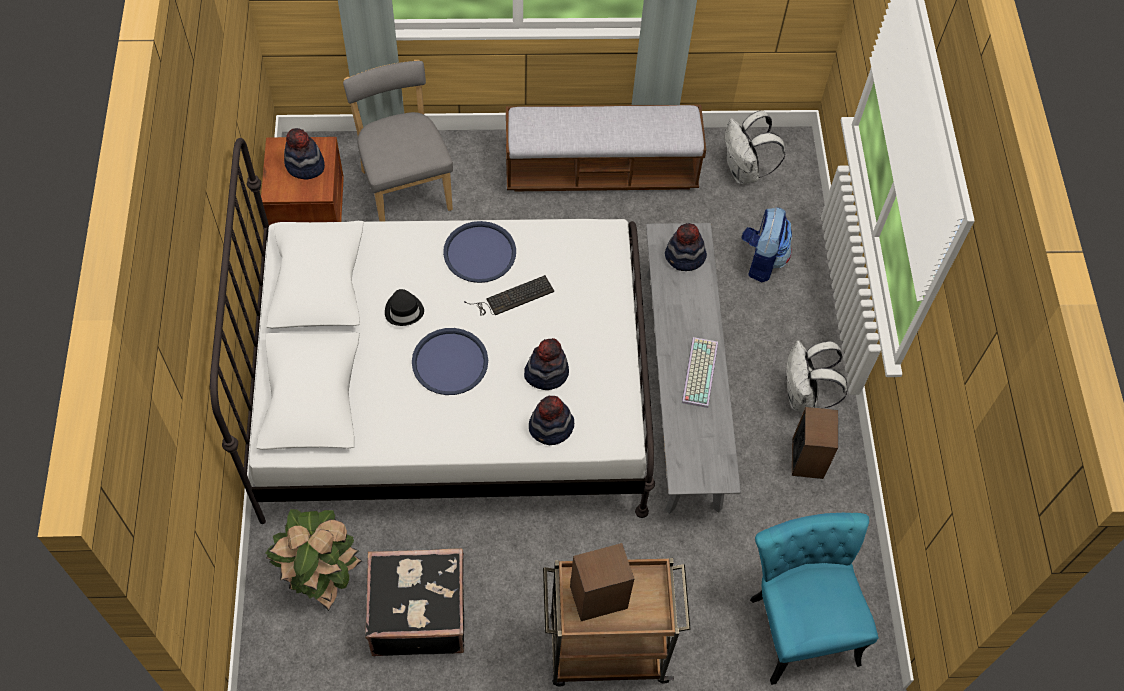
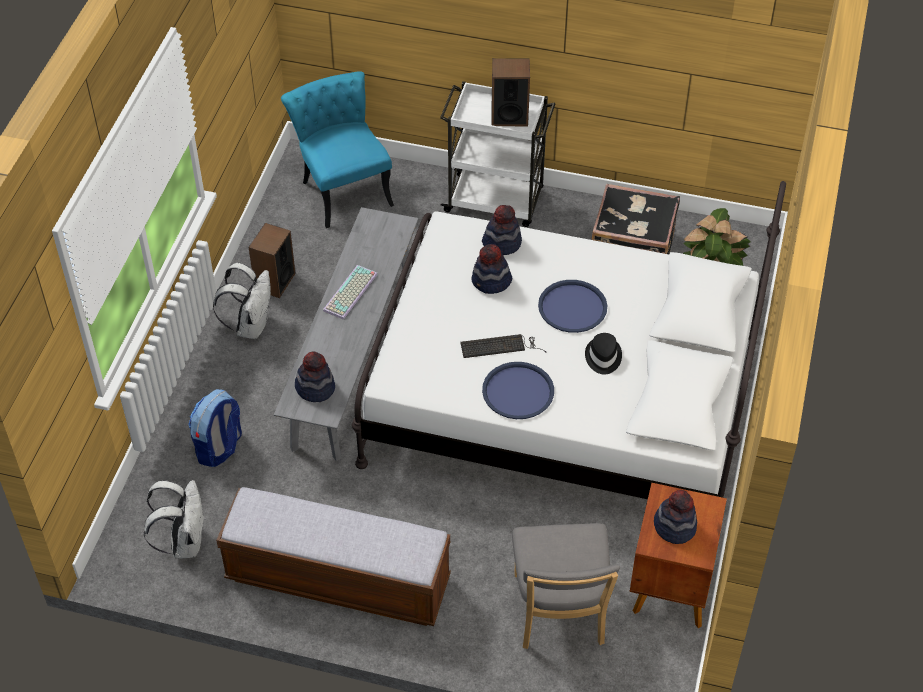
camera: 160 degrees left, 10 degrees down
brown cart [543,558,690,686] -> white cart [440,81,555,227]
turquoise chair [750,513,878,685] -> turquoise chair turned 150 degrees clockwise [281,71,394,228]

